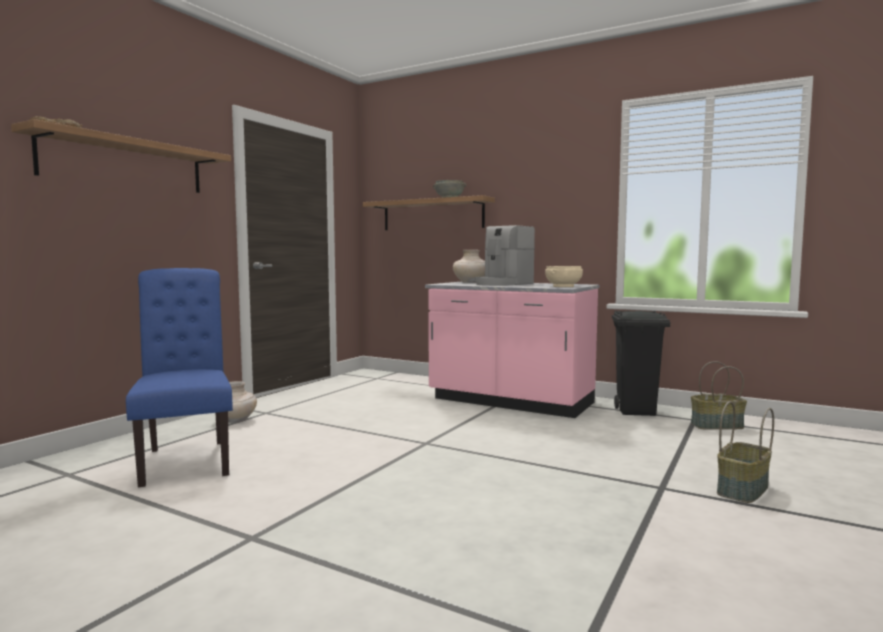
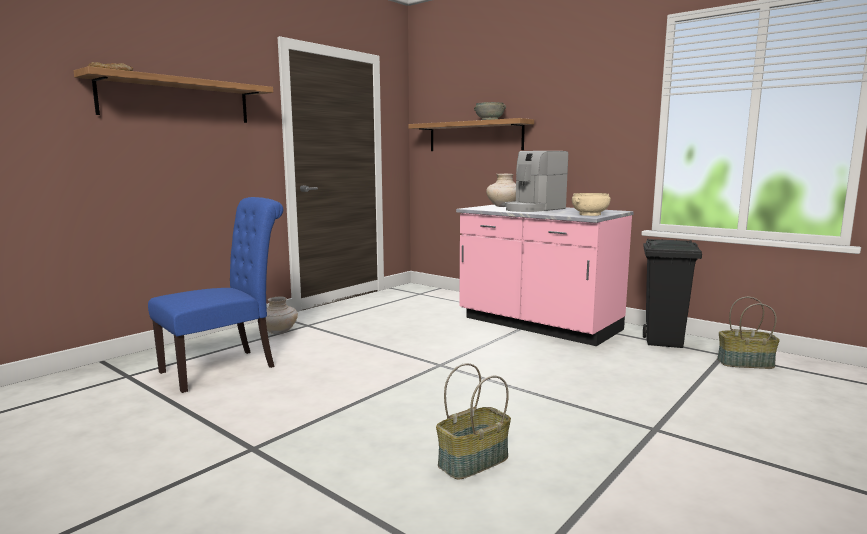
camera: 10 degrees right, 5 degrees up
blue chair [126,268,233,488] -> blue chair turned 60 degrees clockwise [148,197,283,393]
basket [717,401,774,503] -> basket moved to [436,363,511,479]

